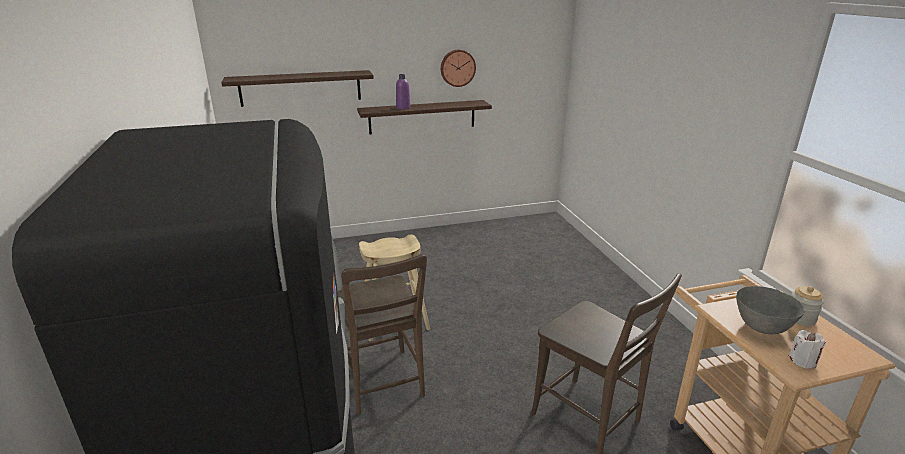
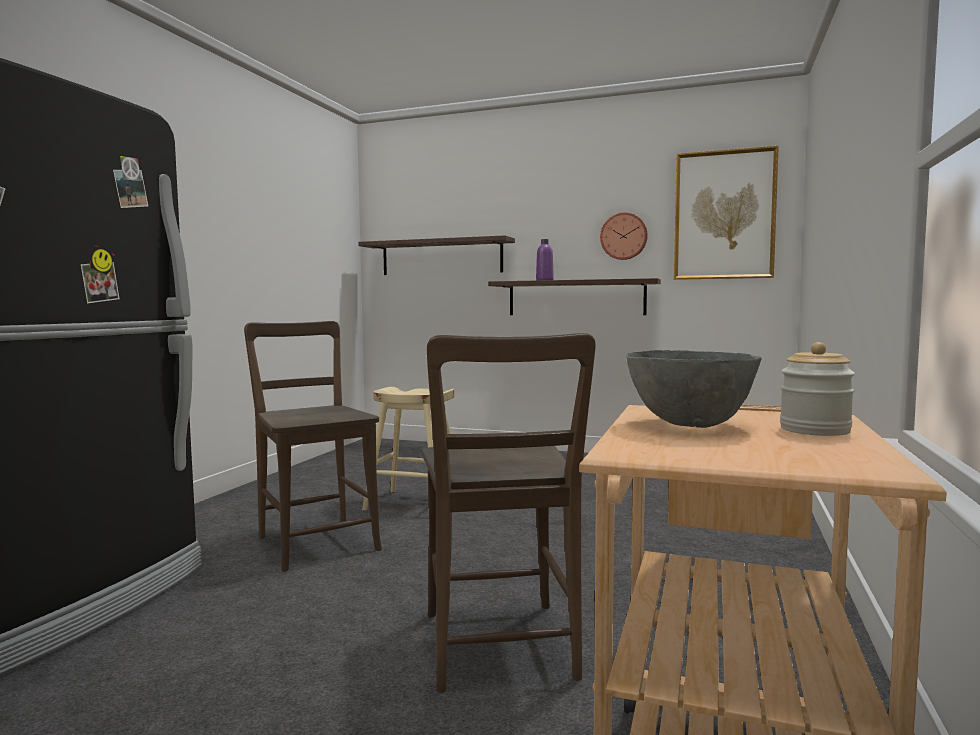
camera: 35 degrees right, 20 degrees down
brown chair [337,254,427,415] -> brown chair turned 135 degrees clockwise [244,321,382,572]
white candle [788,330,826,369] -> none
none -> picture [674,146,779,280]

